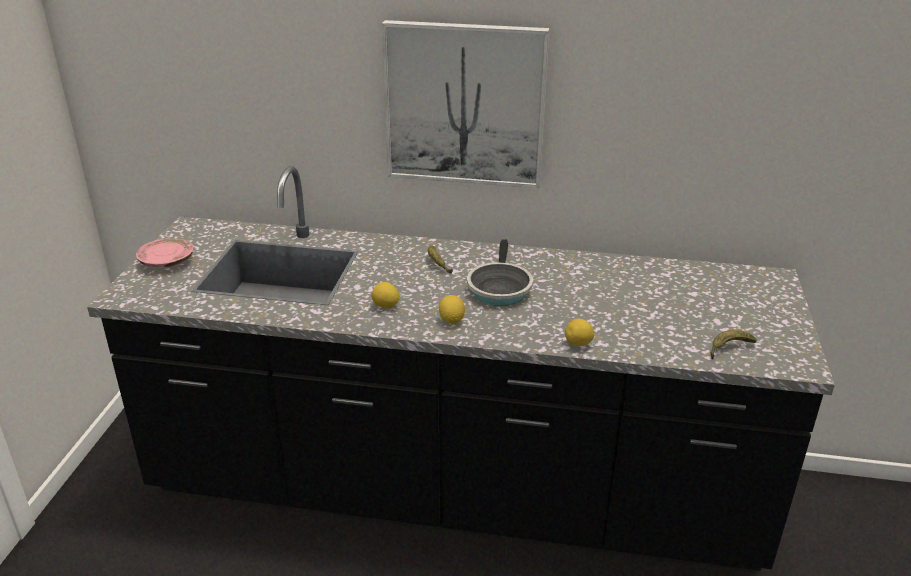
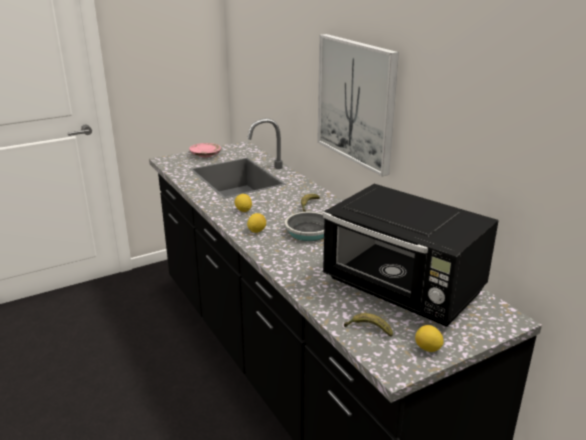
camera: 50 degrees right, 5 degrees down
lemon [565,319,594,346] -> lemon moved to [415,325,444,352]
none -> black microwave [323,184,499,327]

